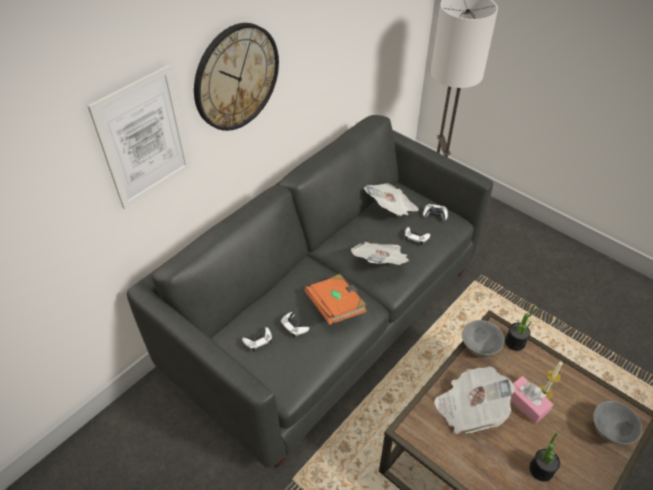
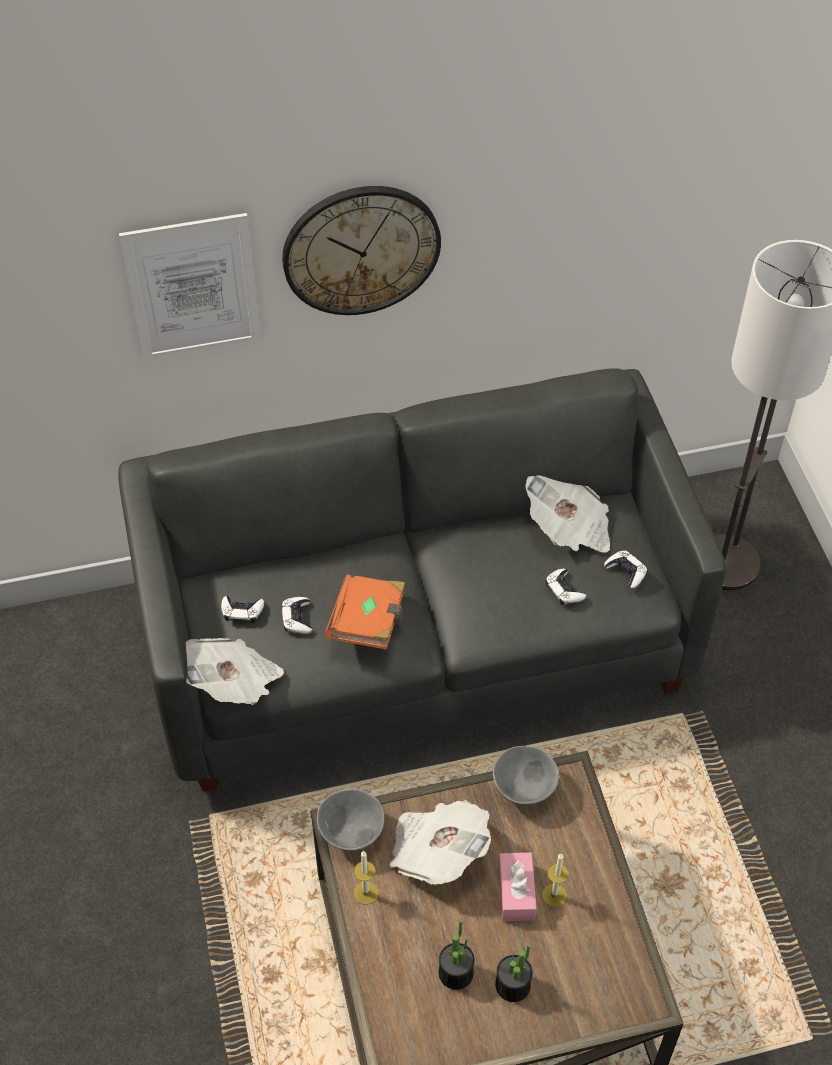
camera: 35 degrees right, 5 degrees up
newspaper [351,242,409,265] -> newspaper moved to [186,638,284,704]
potted plant [505,304,536,351] -> potted plant moved to [495,944,533,1002]
grey bowl [593,401,642,445] -> grey bowl moved to [317,789,384,851]
none -> candle [354,851,379,905]

